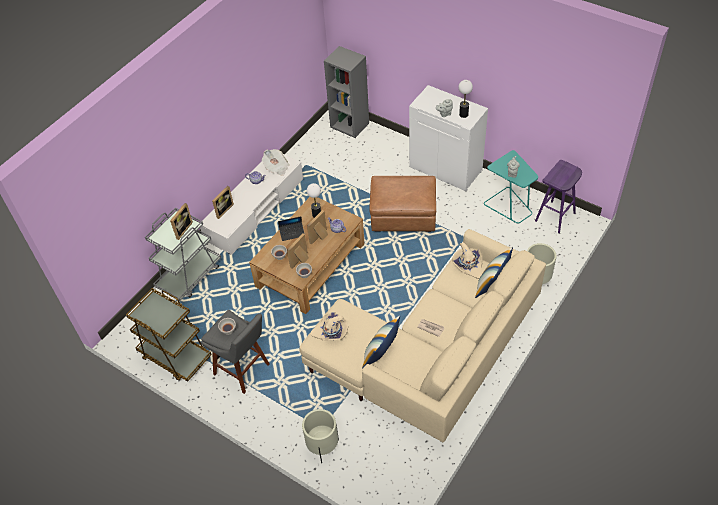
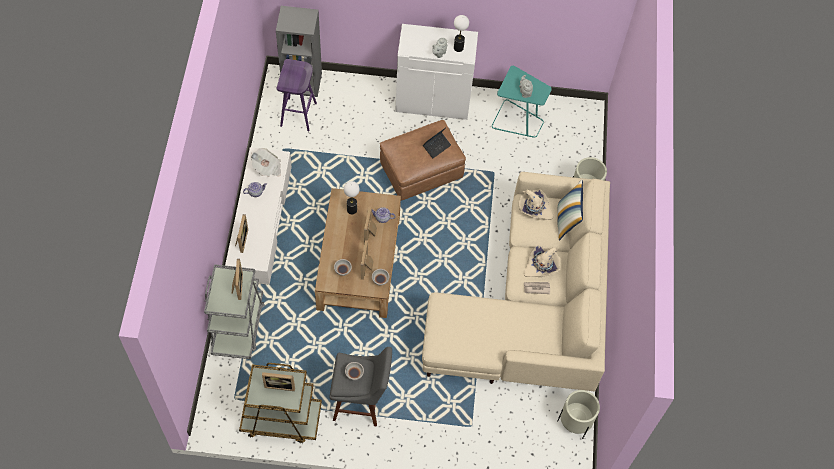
camera: 35 degrees left, 10 degrees up
laptop [278,216,305,241] -> laptop moved to [423,128,451,158]
beige planter [302,409,339,463] -> beige planter moved to [557,390,600,439]
beige hat [310,312,348,341] -> beige hat moved to [524,246,560,277]
pillow [362,316,400,369] -> none
purple stool [535,160,582,233] -> purple stool moved to [276,59,317,131]
none -> picture frame [262,372,295,391]

